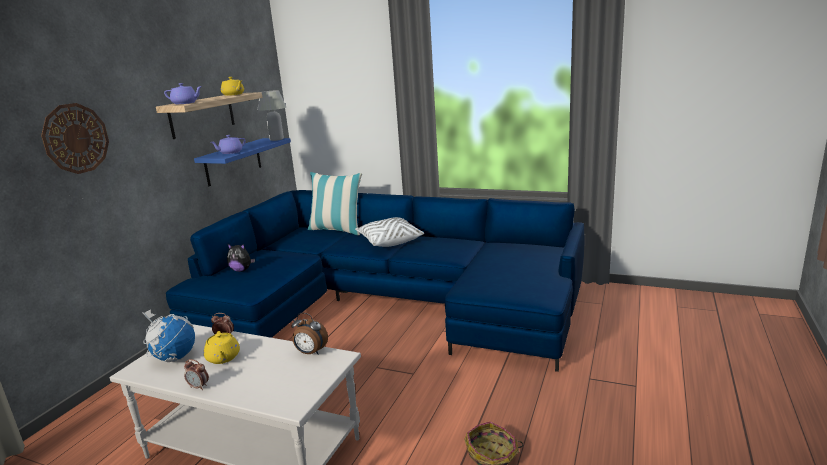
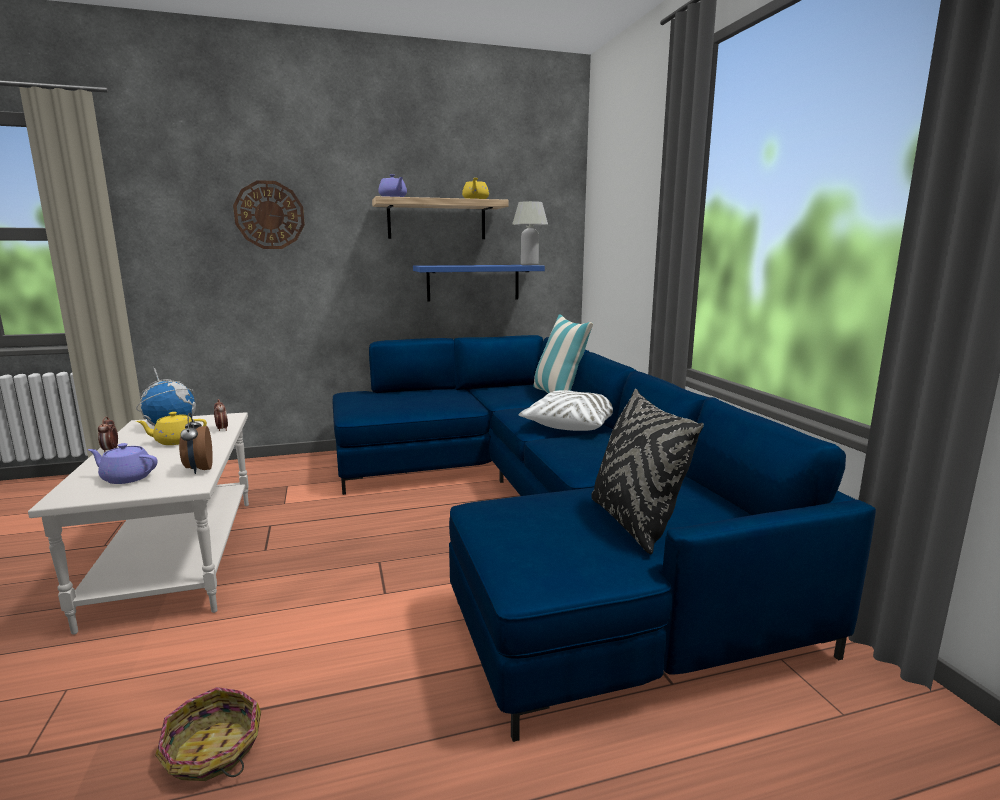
camera: 50 degrees right, 5 degrees down
yellow teapot [204,331,240,364] -> yellow teapot turned 45 degrees clockwise [136,412,207,445]
purple teapot [211,135,246,154] -> purple teapot moved to [88,443,157,484]
plush toy [227,244,255,272] -> none
none -> black pillow [591,389,704,554]

